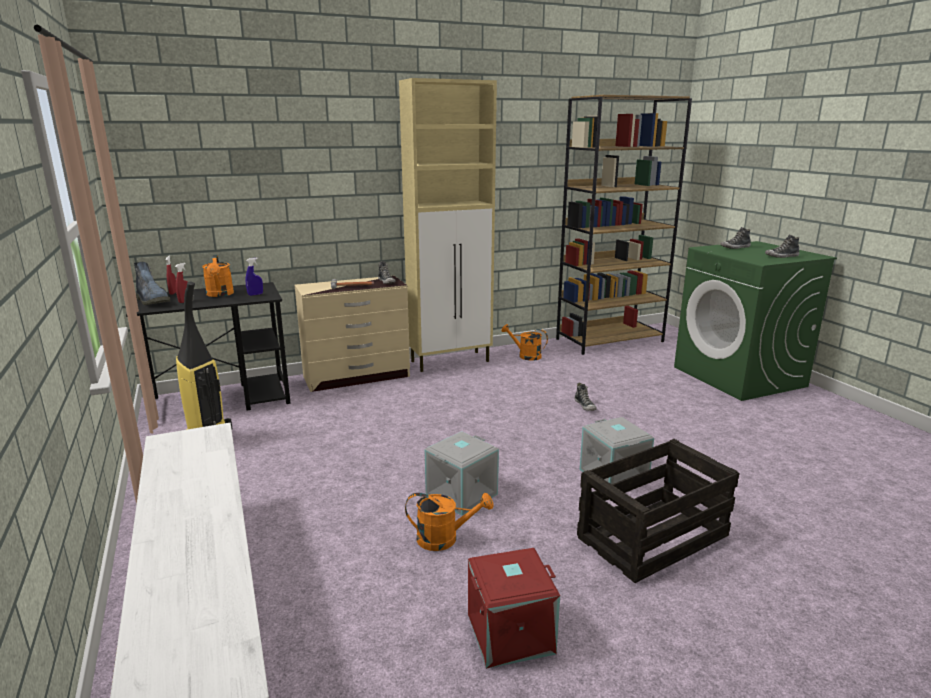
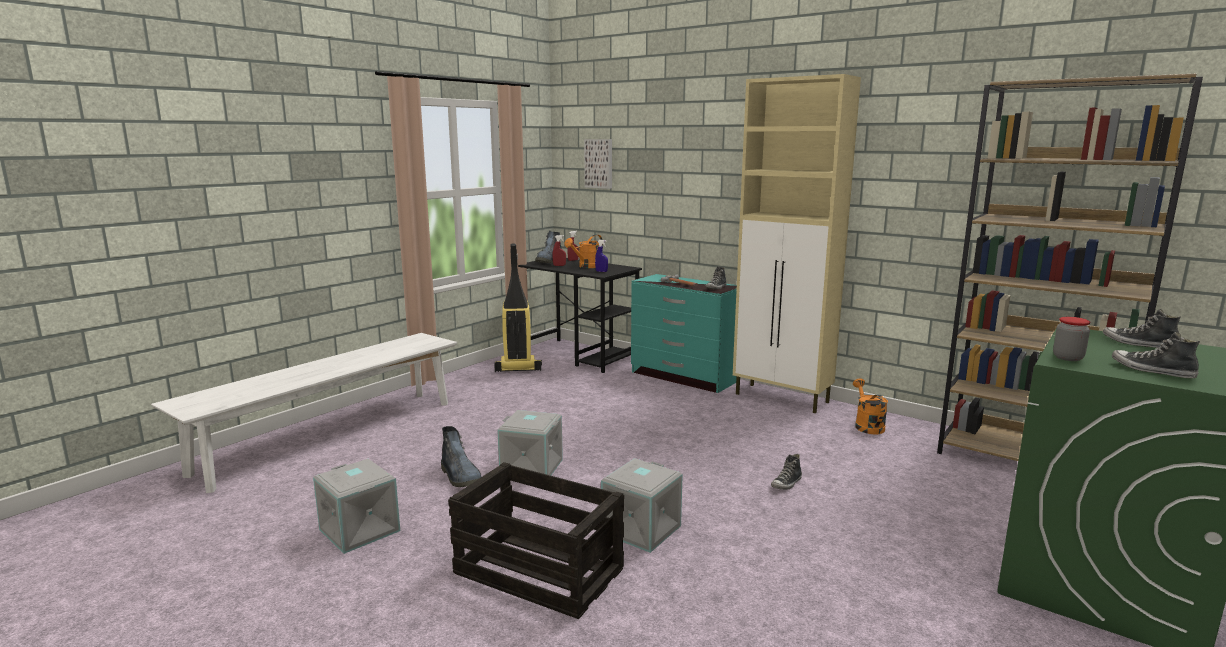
camera: 60 degrees right, 5 degrees down
beige dresser [295,276,410,392] -> turquoise dresser [631,274,737,393]
orange watering can [405,493,493,551] -> boot [441,426,481,487]
red storage box [468,548,560,669] -> grey storage box [313,459,400,554]
none -> picture [584,139,612,189]
none -> jar [1053,317,1090,361]

